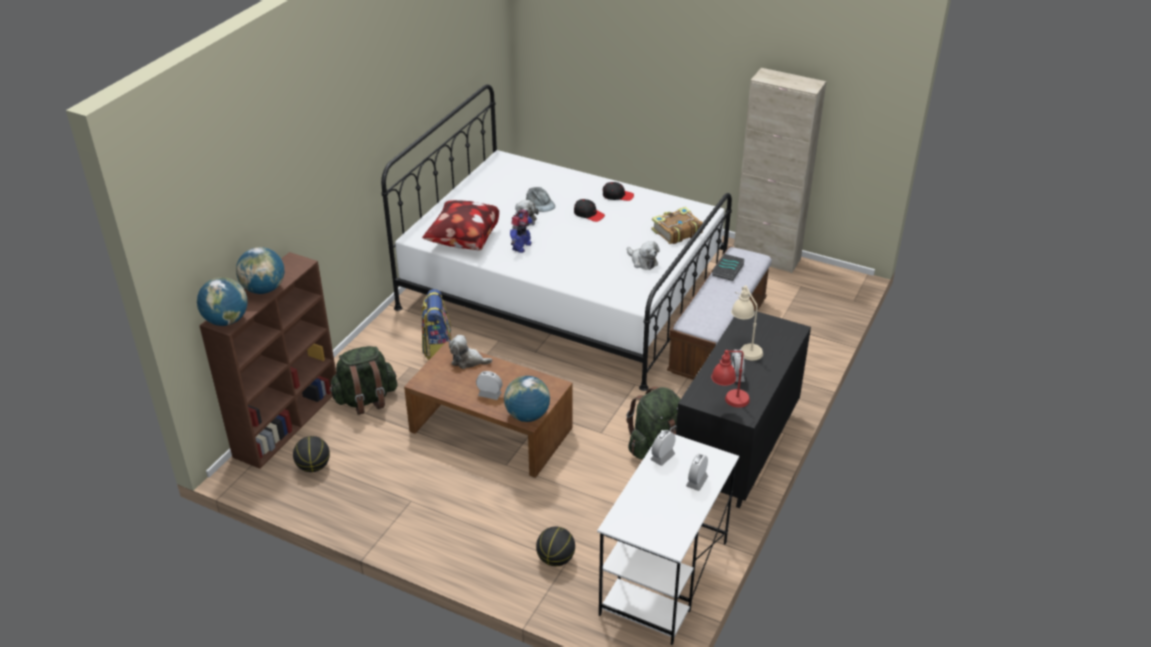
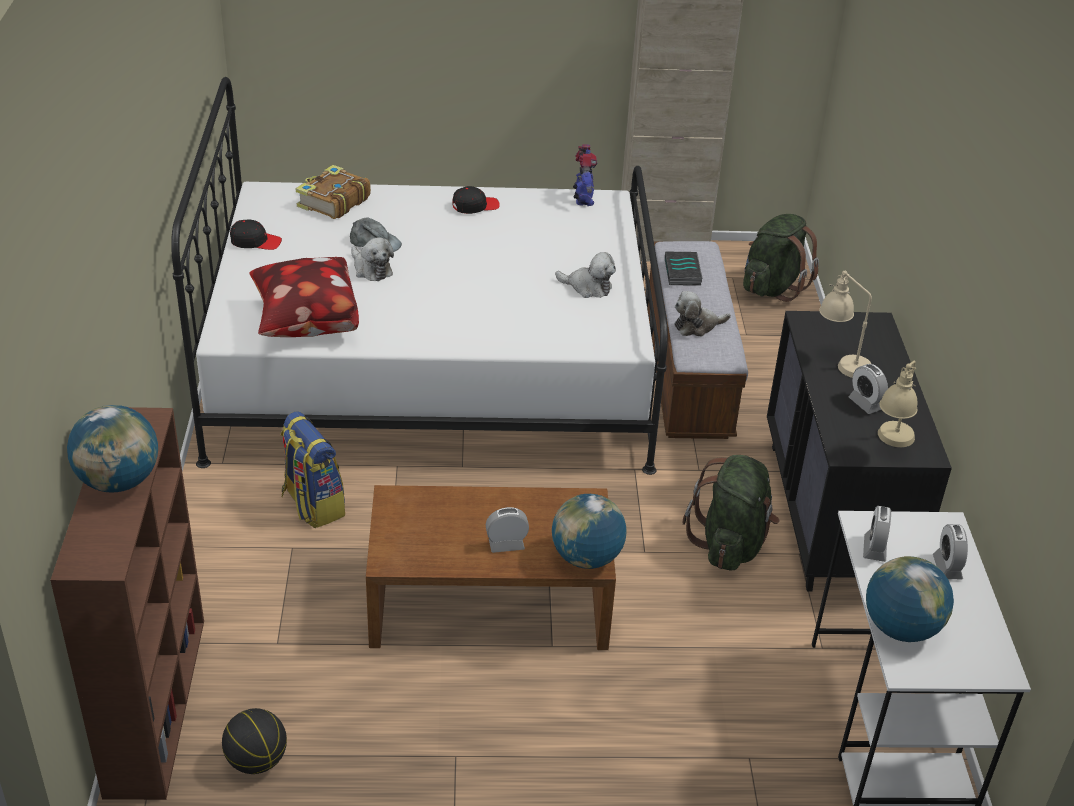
camera: 30 degrees left, 0 degrees up
globe [197,277,248,326] -> globe moved to [866,556,954,642]
green backpack [329,346,397,415] -> green backpack moved to [743,214,819,302]
plush toy [449,335,492,369] -> plush toy moved to [675,291,731,337]
toy robot [510,209,534,253] -> toy robot moved to [573,144,598,206]
basketball [536,527,575,566] -> none
black cap [574,199,605,222] -> black cap moved to [230,220,282,250]
book [651,207,703,244] -> book moved to [295,165,371,219]
red table lamp [711,350,750,408] -> beige table lamp [878,361,917,447]

